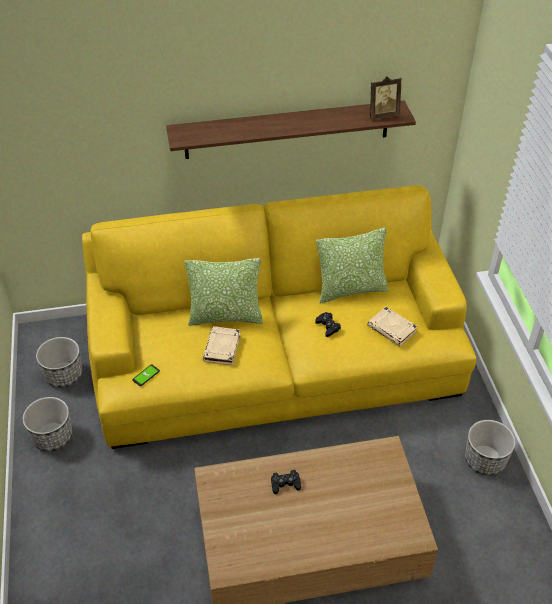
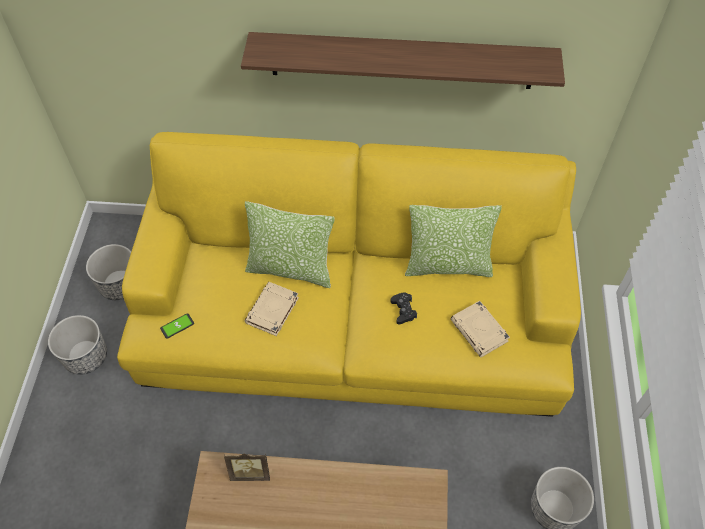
camera: 15 degrees right, 10 degrees up
black game controller [271,470,301,494] -> none
picture frame [369,76,402,119] -> picture frame moved to [224,454,270,481]

